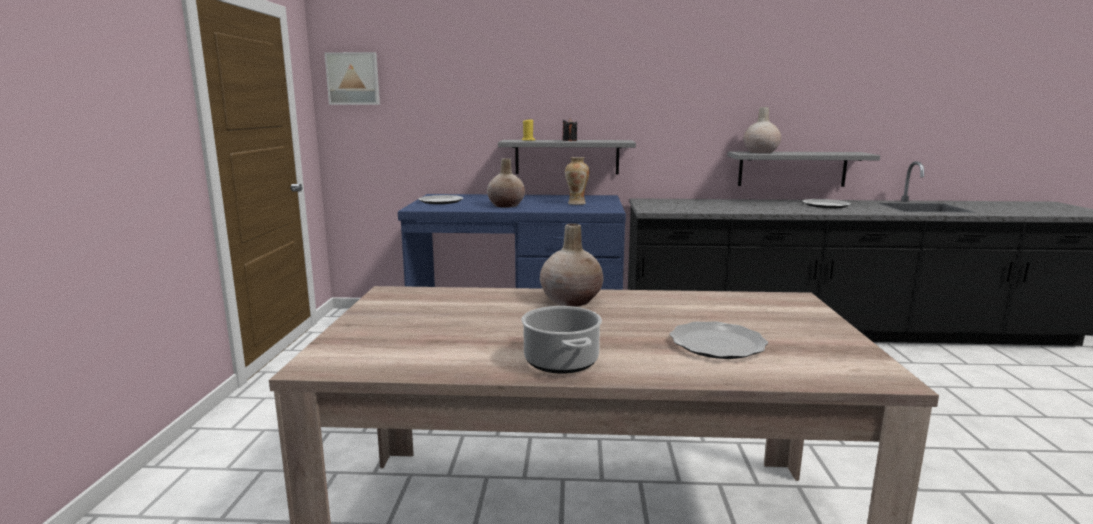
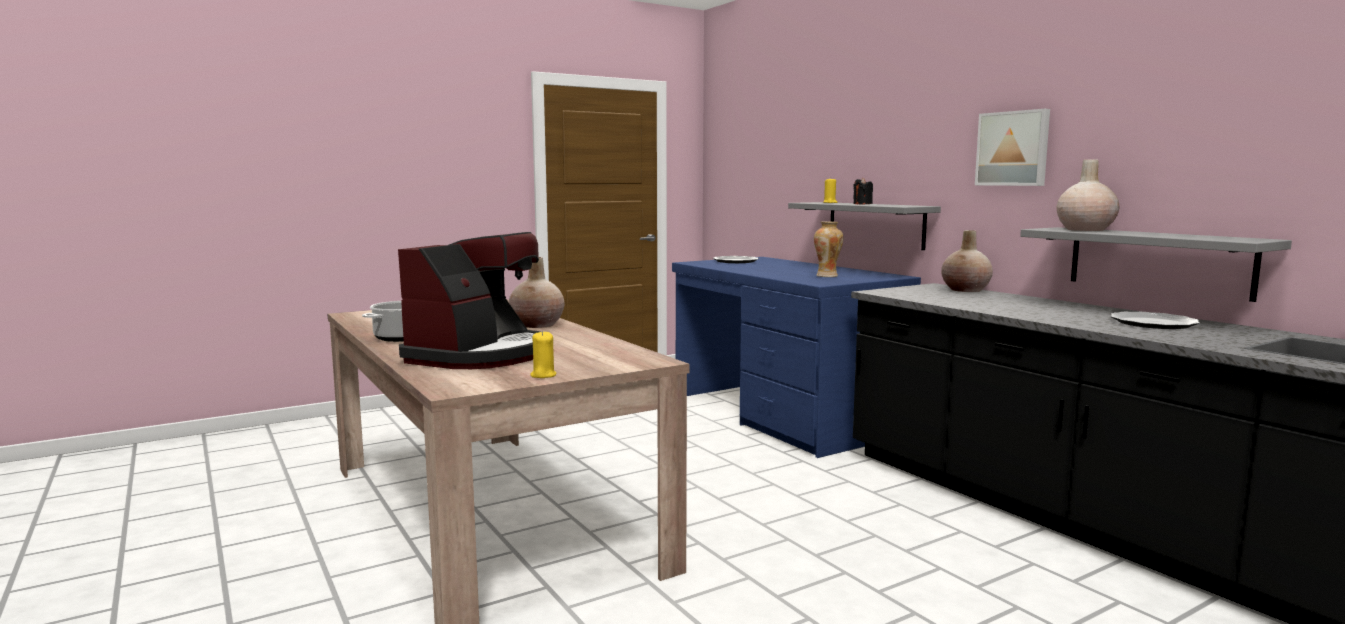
camera: 55 degrees right, 5 degrees down
picture [324,52,380,105] -> picture moved to [975,109,1050,186]
beige vase [487,158,525,208] -> beige vase moved to [941,230,993,292]
plate [669,321,768,359] -> coffee machine [398,232,540,369]
none -> yellow candle [530,331,556,378]

